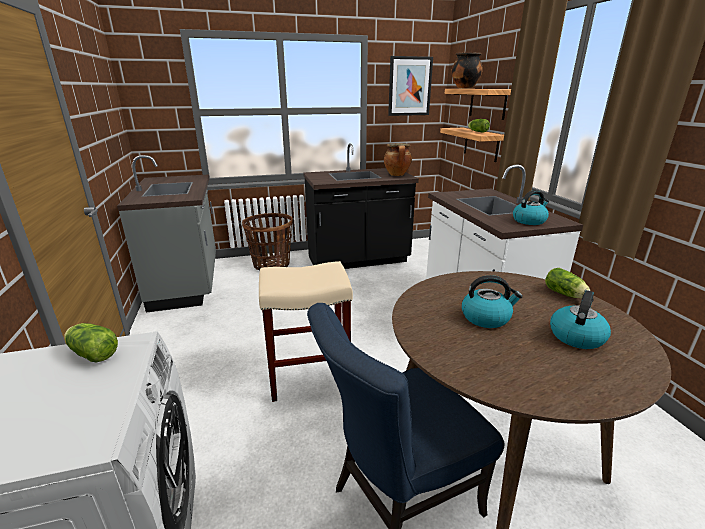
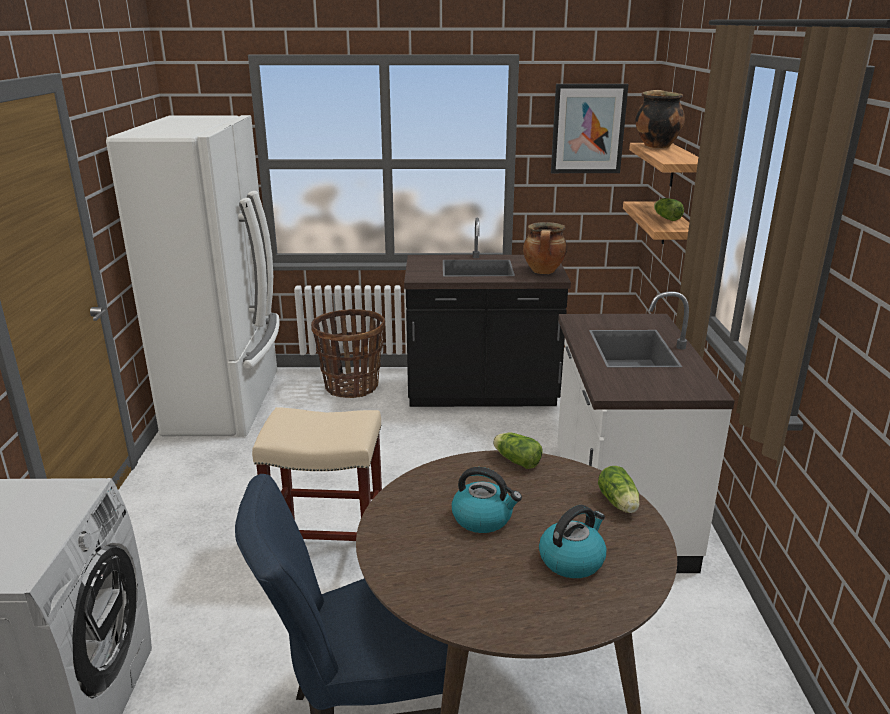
camera: 15 degrees right, 0 degrees up
lettuce [64,323,118,362] -> lettuce moved to [493,433,543,469]
grey counter [117,155,216,313] -> white fridge [106,115,280,437]
kettle [513,190,549,225] -> none

